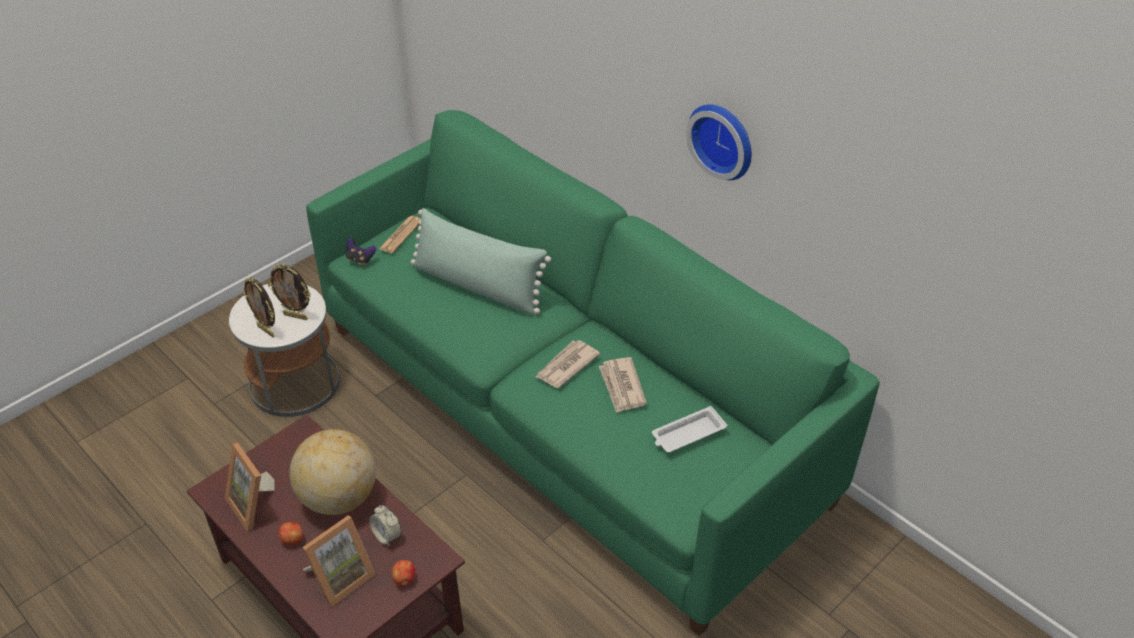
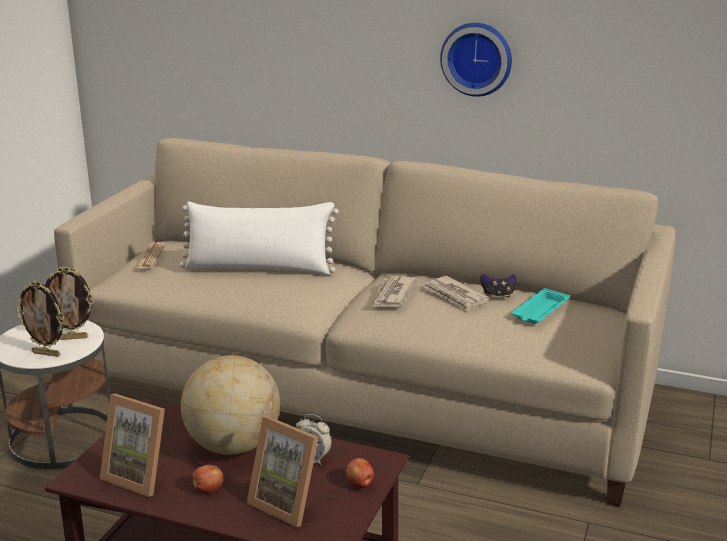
camera: 25 degrees left, 20 degrees down
picture frame [302,515,376,607] -> picture frame turned 105 degrees clockwise [247,416,318,528]
green sofa [306,110,880,636] -> beige sofa [54,138,676,507]
game controller [346,238,376,265] -> game controller moved to [480,274,517,298]
green pillow [411,208,551,315] -> white pillow [180,201,339,275]
white tray [652,406,727,453] -> turquoise tray [511,288,570,324]

